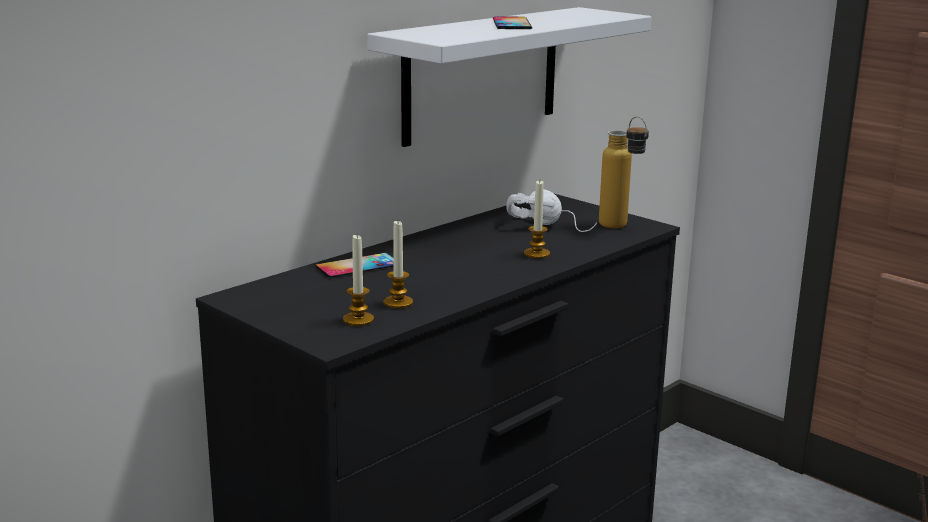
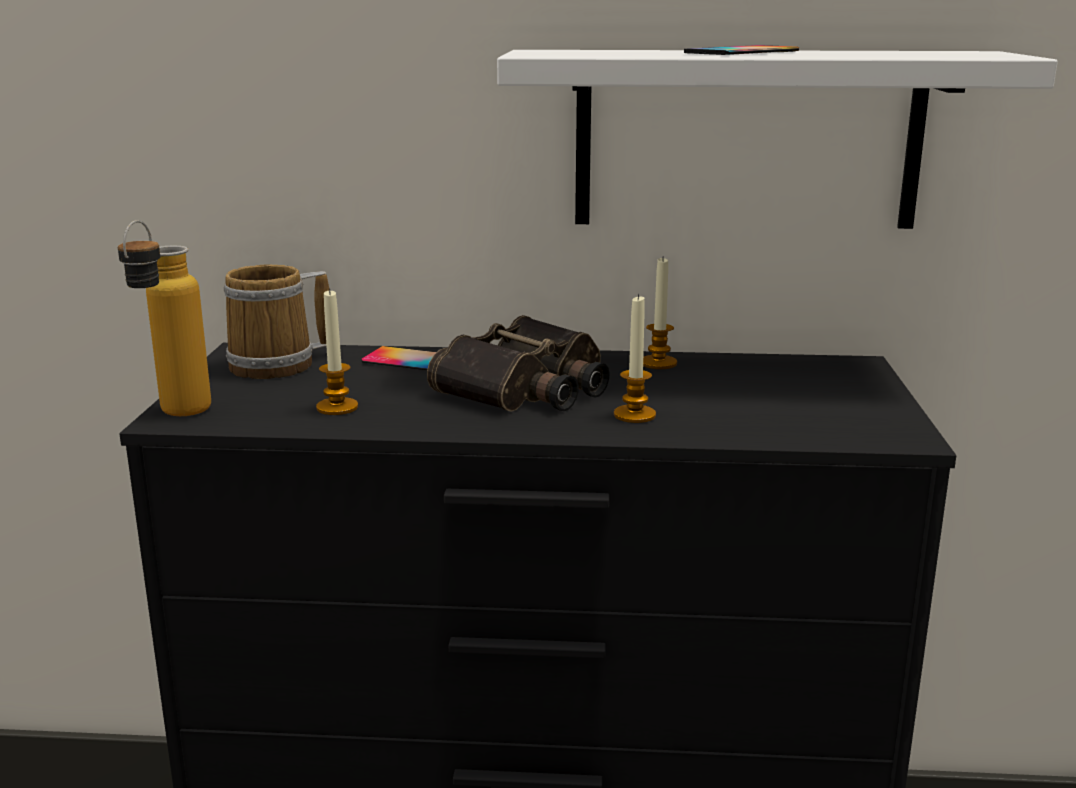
camera: 50 degrees right, 0 degrees up
candle [343,235,374,326] -> candle moved to [643,258,677,369]
white headphones [506,189,597,232] -> none
bottle [599,116,649,228] -> bottle moved to [118,220,211,416]
none -> mug [223,265,329,379]
none -> binoculars [427,315,610,412]

